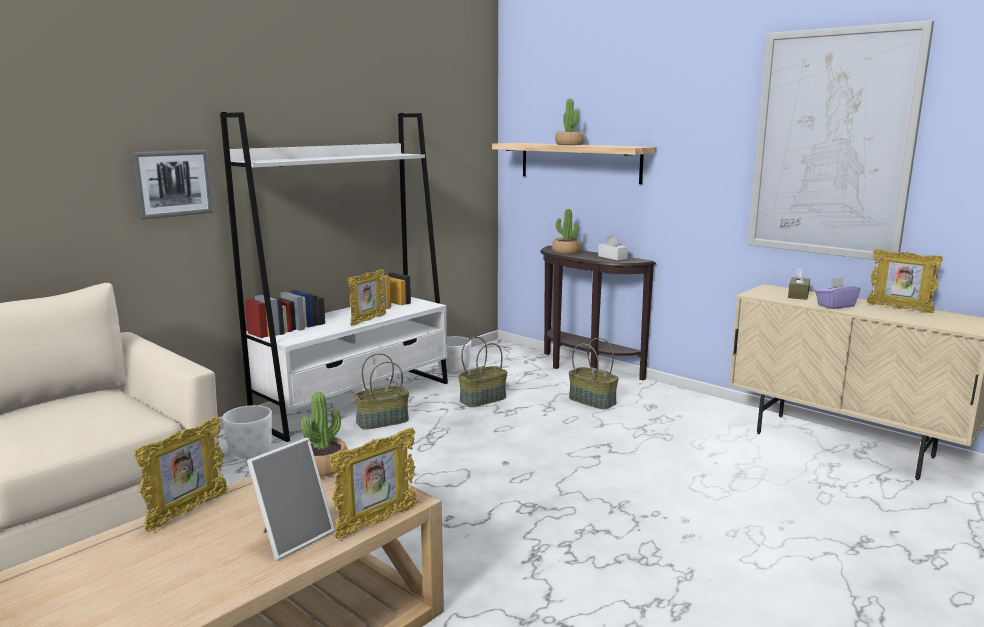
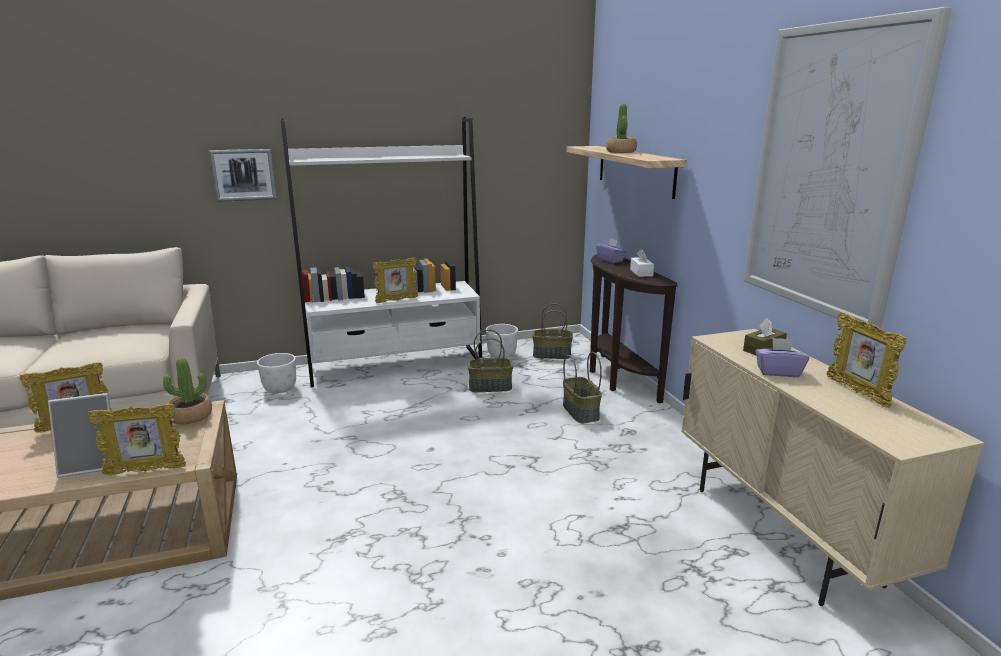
camera: 30 degrees right, 5 degrees up
basket [354,353,409,430] -> basket moved to [533,303,573,359]
potted plant [552,209,581,254] -> purple tissue box [596,238,626,263]

